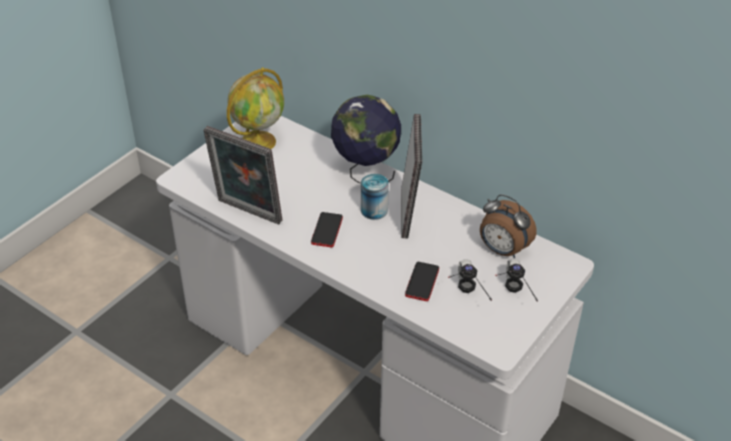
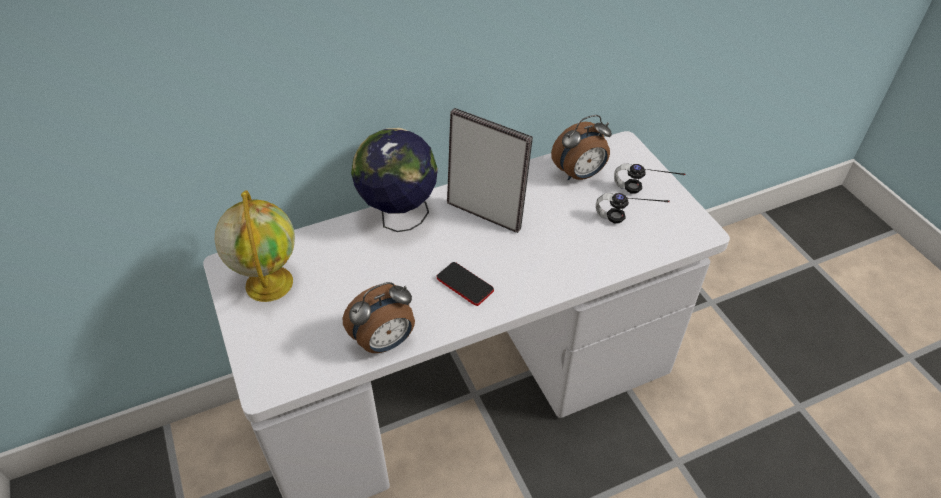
camera: 60 degrees left, 5 degrees up
picture frame [204,126,282,224] -> alarm clock [343,282,415,353]
can [361,174,389,220] -> none
phone [405,262,439,301] -> none

